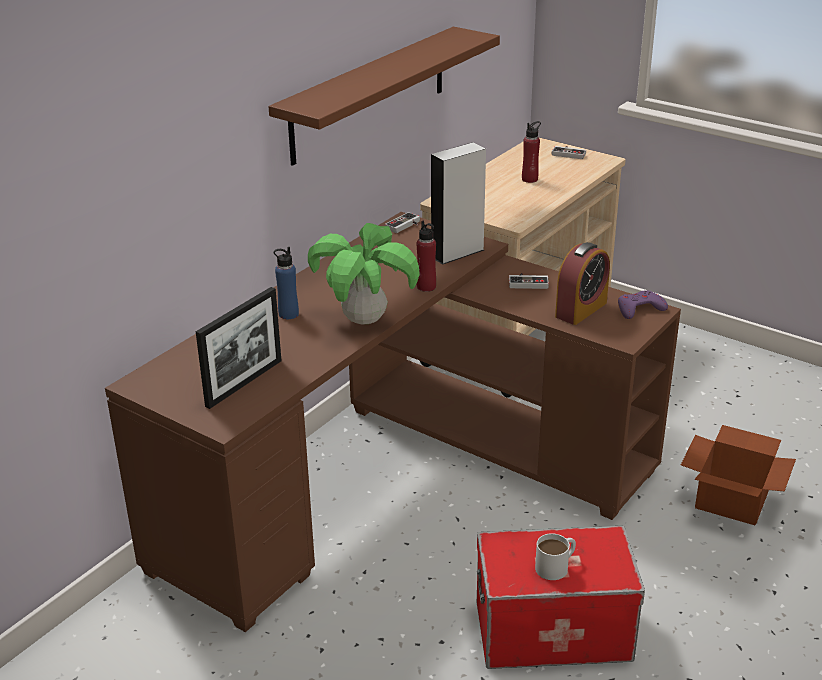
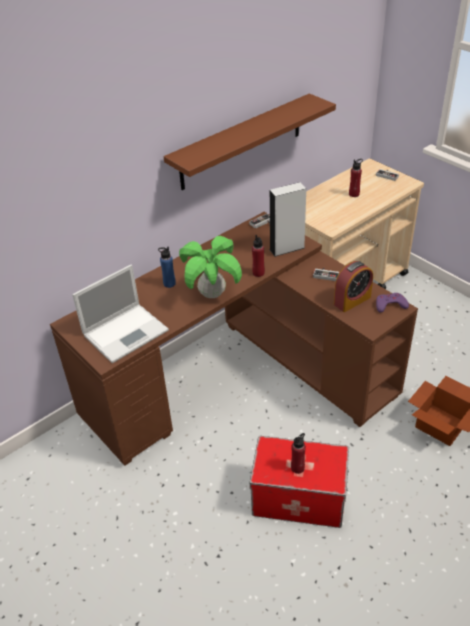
camera: 15 degrees right, 10 degrees up
picture frame [196,287,282,409] -> laptop [72,265,169,363]
white mug [535,533,576,580] -> red bottle [291,433,306,474]

